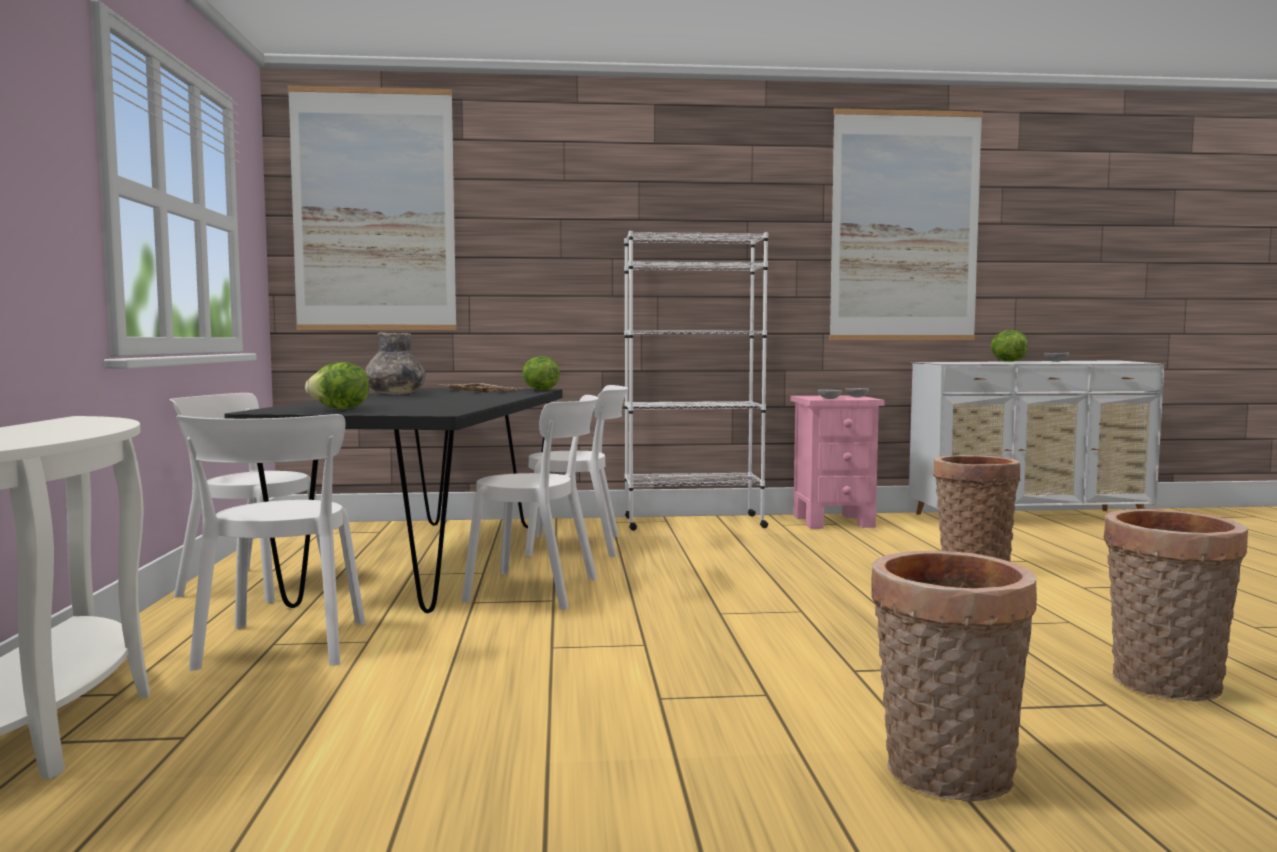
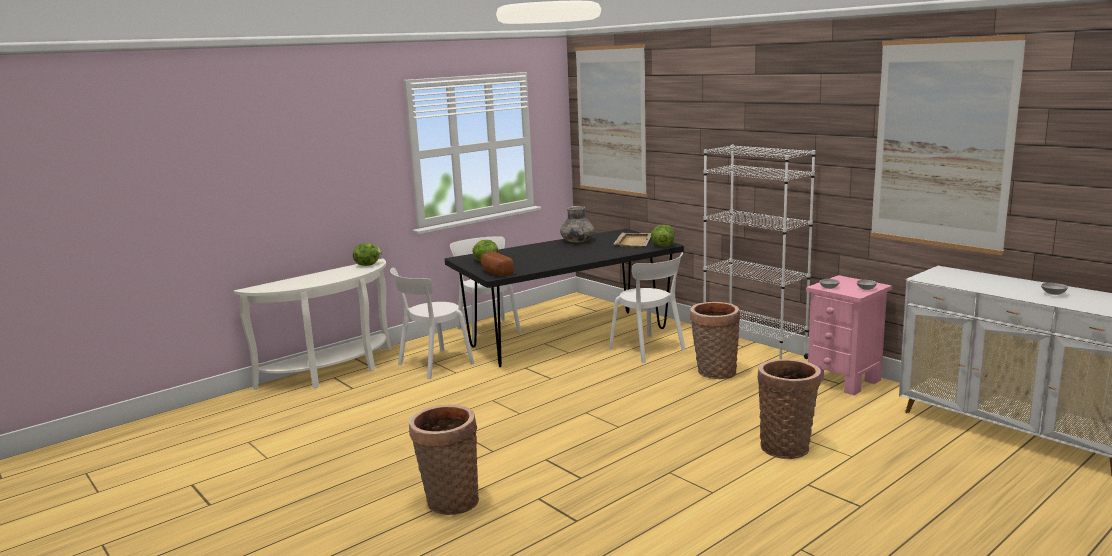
camera: 55 degrees right, 10 degrees up
white chair [462,395,599,609] -> none
lettuce [991,330,1028,362] -> lettuce moved to [353,243,382,266]
basket [1104,509,1248,701] -> basket moved to [690,302,740,379]
none -> bread [481,252,514,276]

